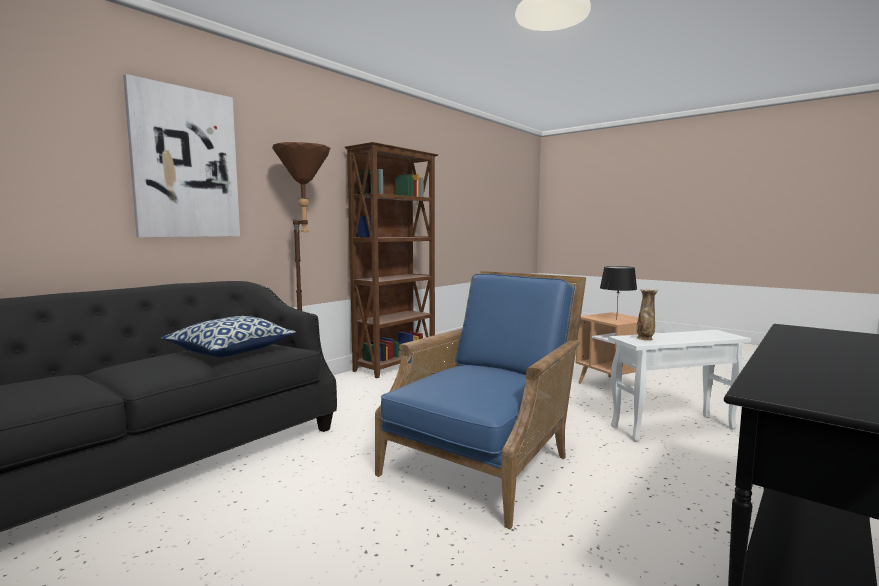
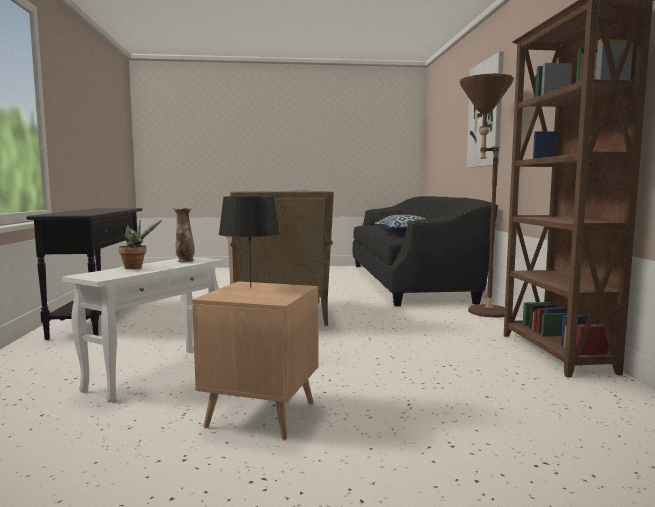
camera: 135 degrees right, 0 degrees up
none -> potted plant [118,220,162,269]

